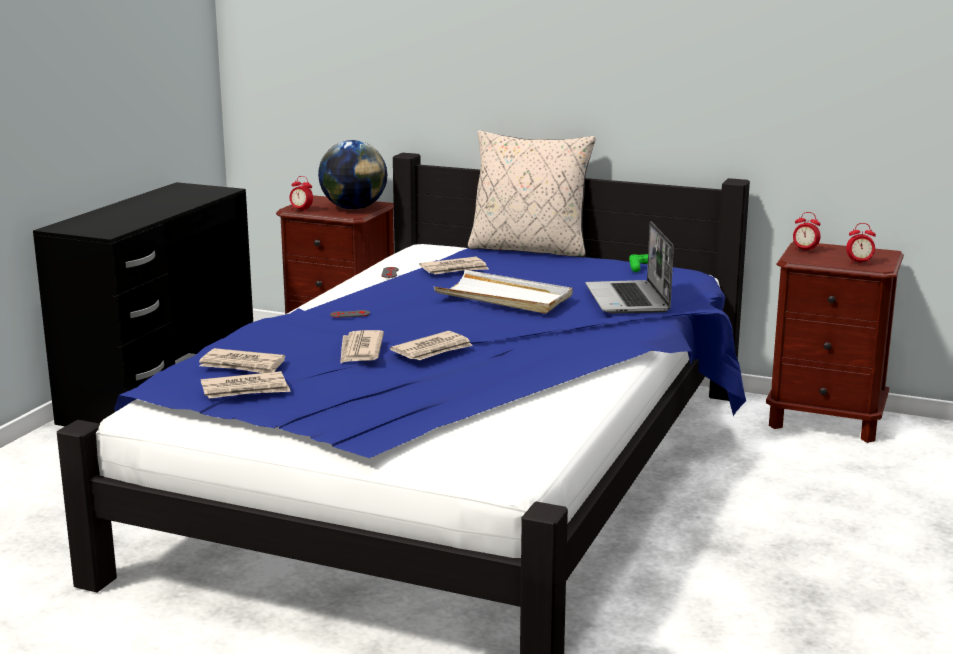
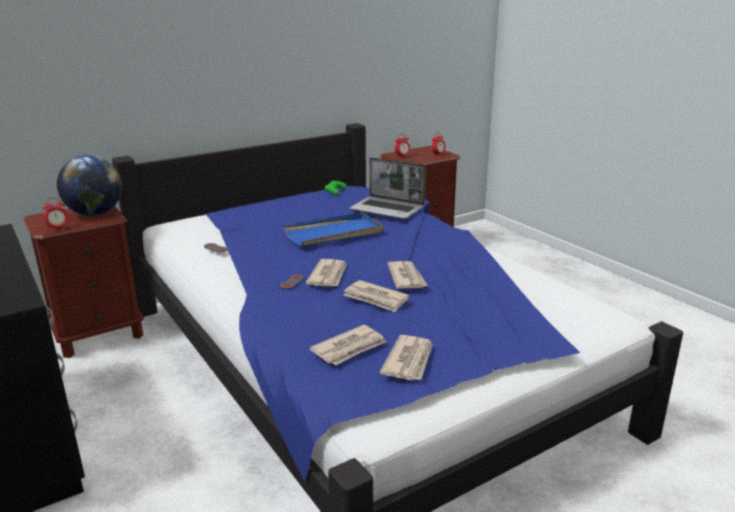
camera: 55 degrees left, 5 degrees up
newspaper [419,257,489,274] -> newspaper moved to [306,259,347,287]
white tray [434,270,573,313] -> blue tray [282,213,383,246]
beige pillow [468,130,596,258] -> none

